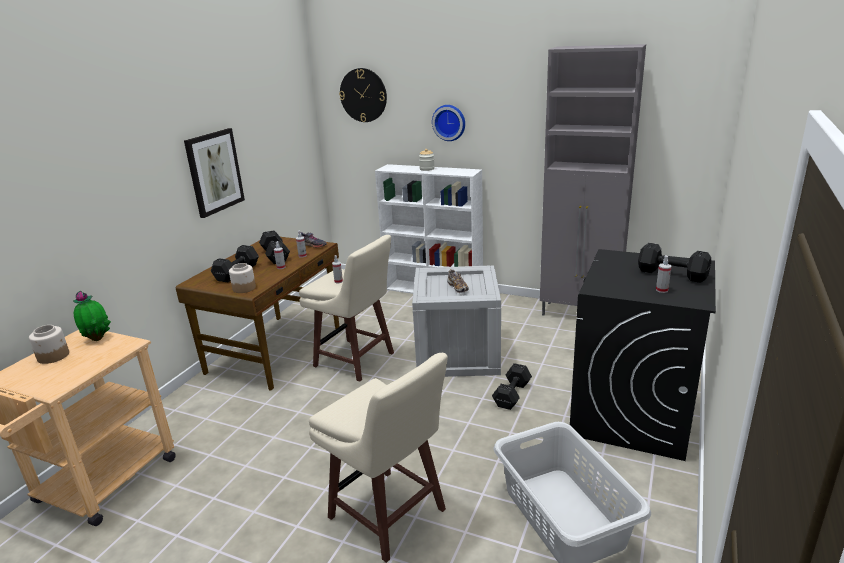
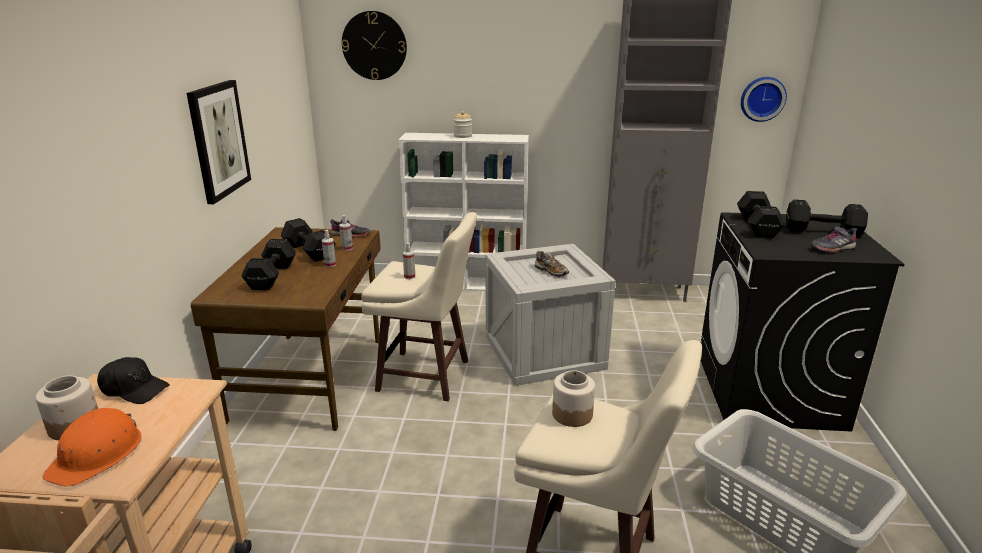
camera: 20 degrees left, 0 degrees up
potted plant [73,291,111,341] -> black cap [97,357,170,404]
jar [229,263,256,293] -> jar moved to [552,370,595,427]
wall clock [432,105,465,141] -> wall clock moved to [741,77,787,122]
black dumbbell [492,363,532,410] -> black dumbbell moved to [737,191,785,238]
spray bottle [656,255,671,293] -> grey shoe [810,226,857,252]
none -> orange hard hat [43,408,141,487]

